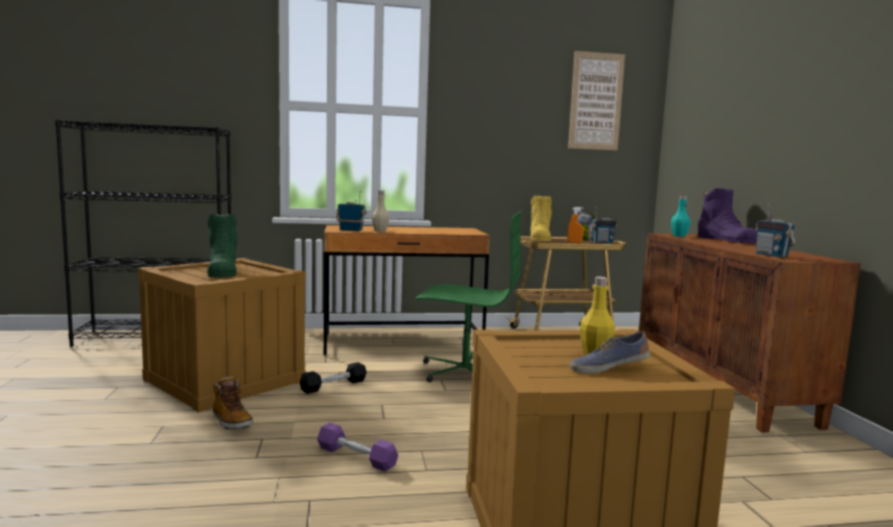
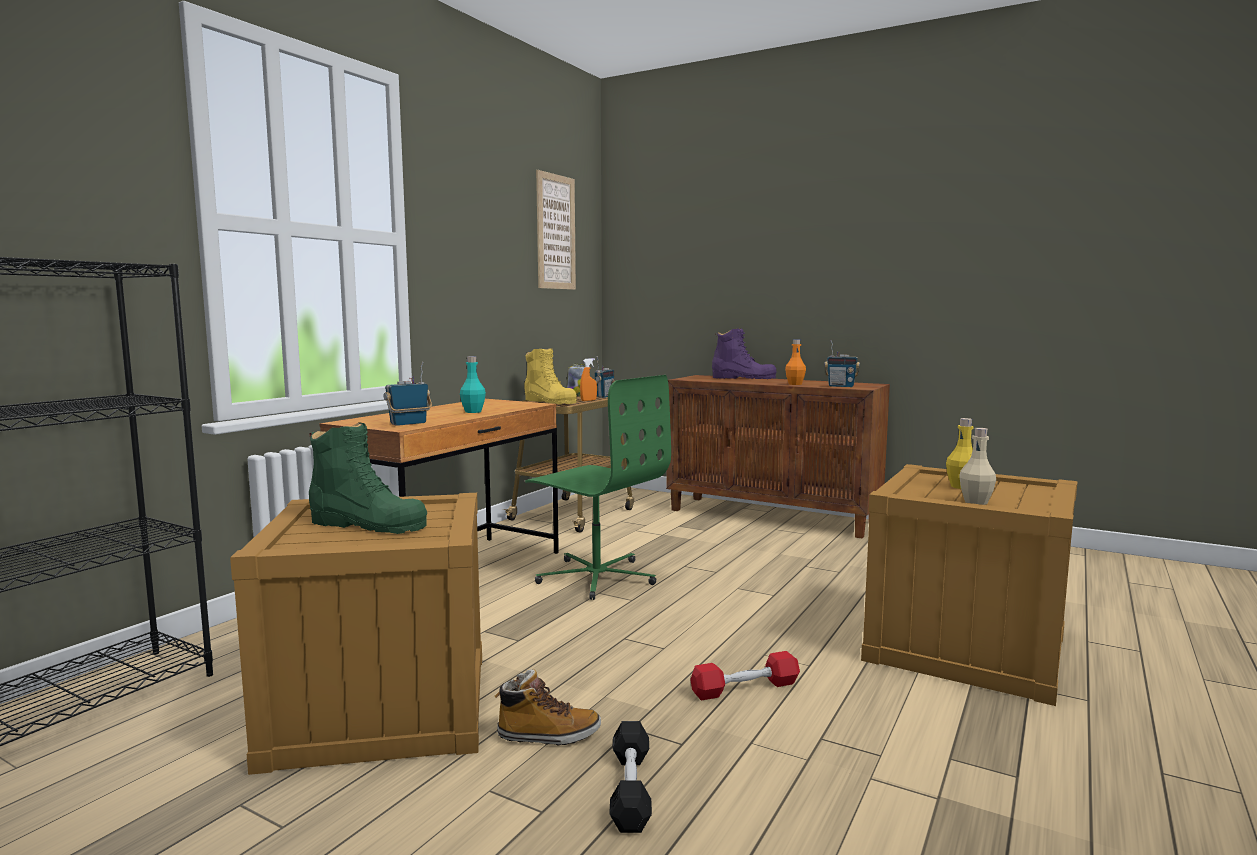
camera: 50 degrees left, 0 degrees up
black dumbbell [300,362,367,394] -> black dumbbell moved to [609,721,652,833]
purple dumbbell [317,423,398,471] -> red dumbbell [690,651,800,701]
beige bottle [372,191,390,232] -> beige bottle moved to [959,428,996,505]
green office chair [416,211,522,382] -> green office chair turned 75 degrees clockwise [525,375,671,600]
shoe [569,331,650,373] -> none
turquoise bottle [671,195,691,237] -> turquoise bottle moved to [460,356,486,413]
none -> orange bottle [785,339,806,385]

